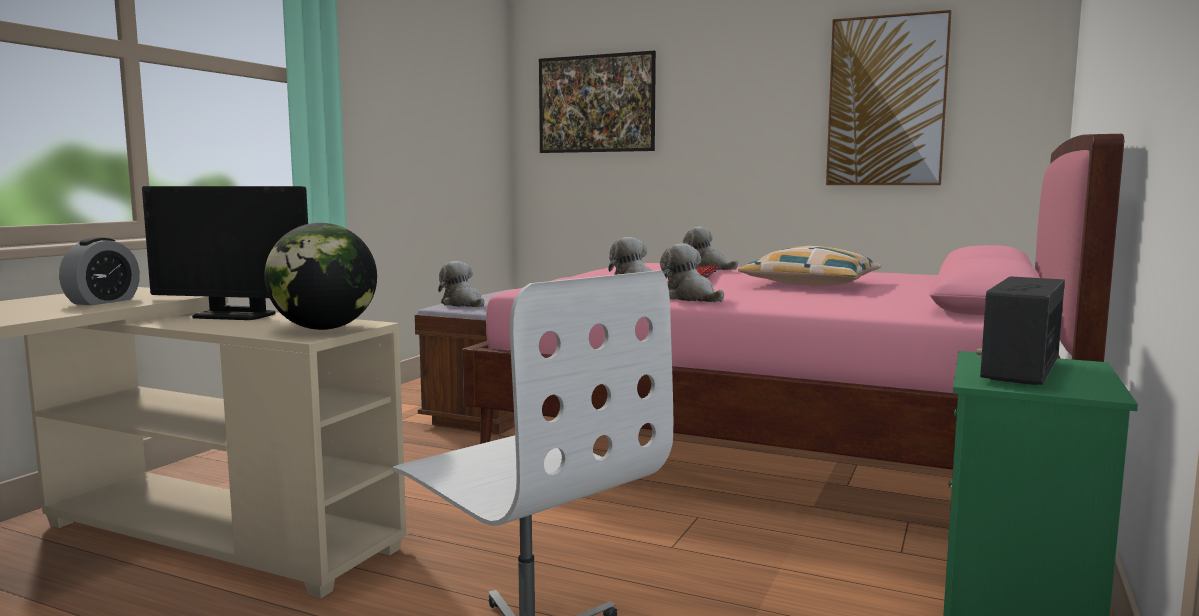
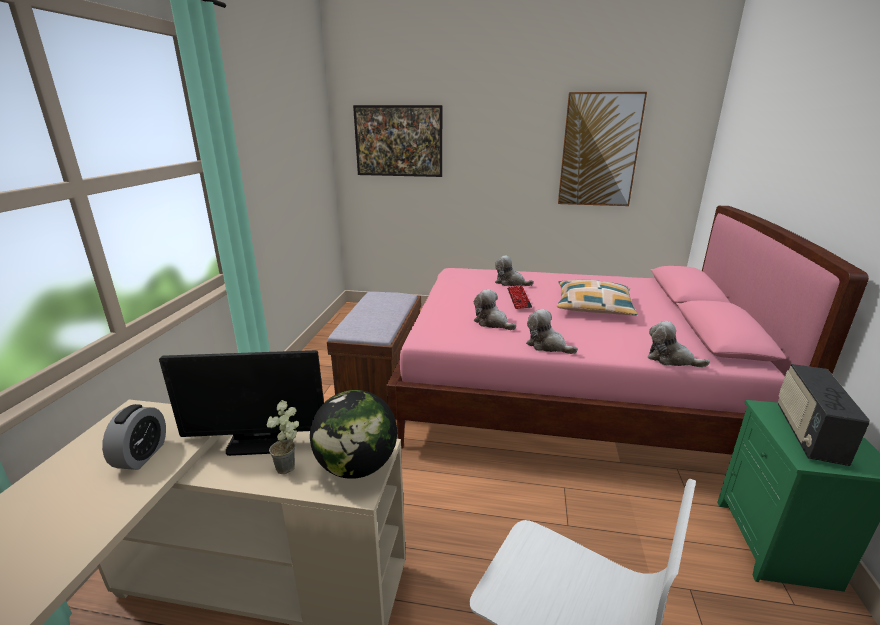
camera: 15 degrees left, 15 degrees up
plush toy [438,261,484,307] -> plush toy moved to [648,321,710,367]
none -> potted plant [267,400,299,474]

